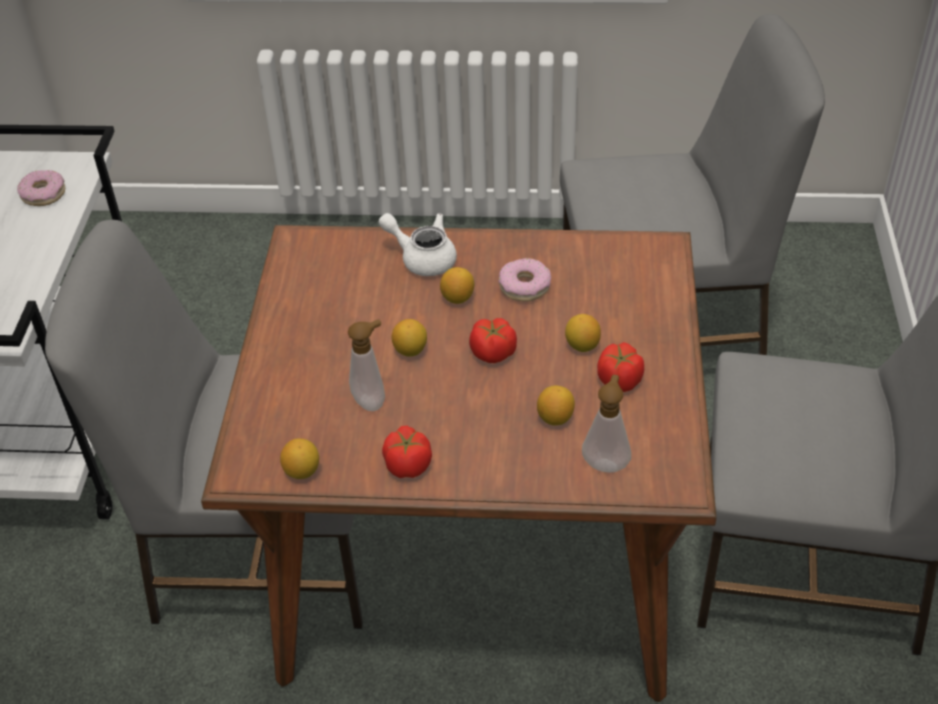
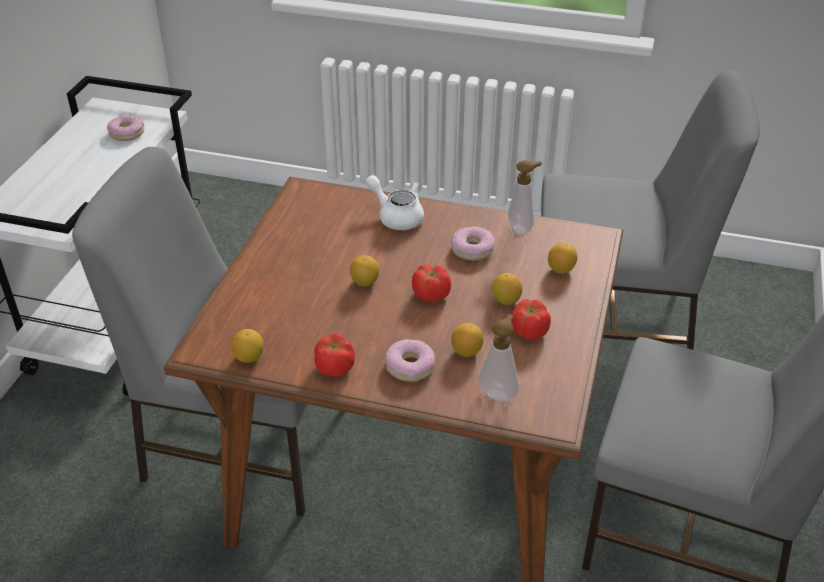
camera: 10 degrees right, 5 degrees down
soap dispenser [348,319,385,411] -> soap dispenser moved to [508,160,542,235]
lemon [440,267,474,304] -> lemon moved to [548,243,578,274]
none -> donut [385,339,435,382]

